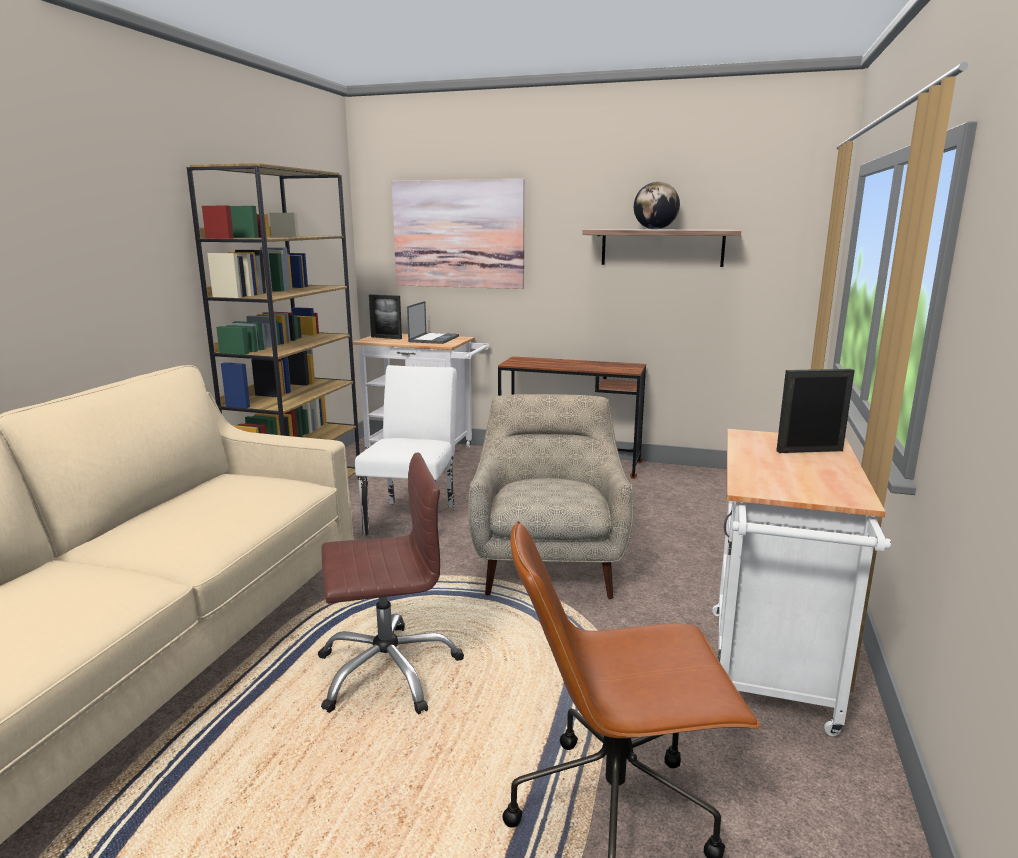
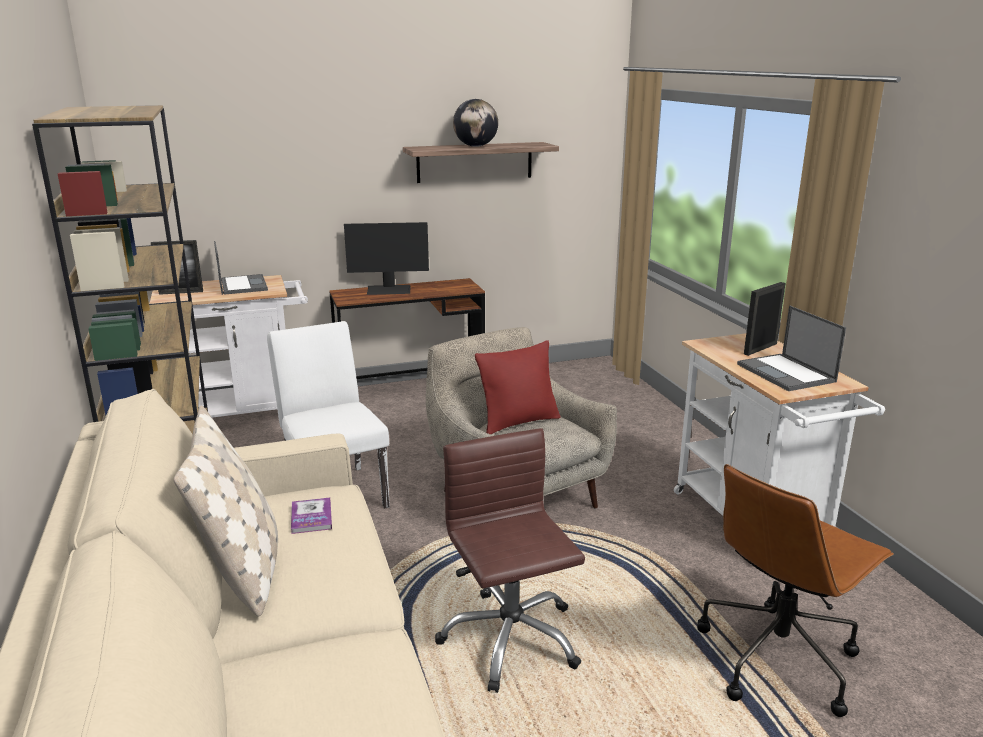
camera: 35 degrees left, 5 degrees up
brown office chair [318,452,464,714] -> brown office chair turned 60 degrees counterclockwise [435,428,585,693]
picture [391,179,525,289] -> none
none -> beige pillow [174,406,278,617]
none -> book [291,497,332,534]
none -> monitor [344,222,429,295]
none -> red pillow [475,340,560,434]
none -> laptop [737,306,846,391]

